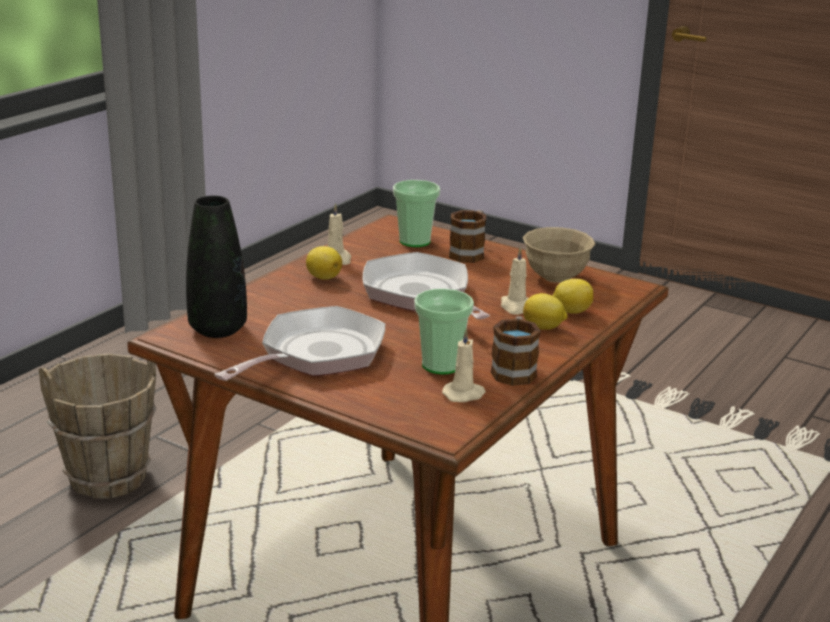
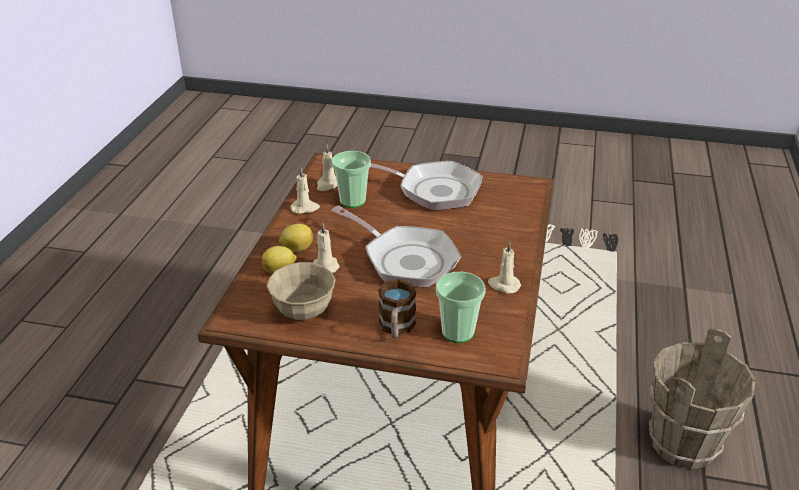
camera: 160 degrees right, 10 degrees up
black vase [186,196,247,338] -> none
frying pan [214,306,385,381] -> frying pan turned 90 degrees counterclockwise [370,161,483,211]
lemon [306,246,342,280] -> none
mug [491,316,541,386] -> beige candle [290,168,320,214]

